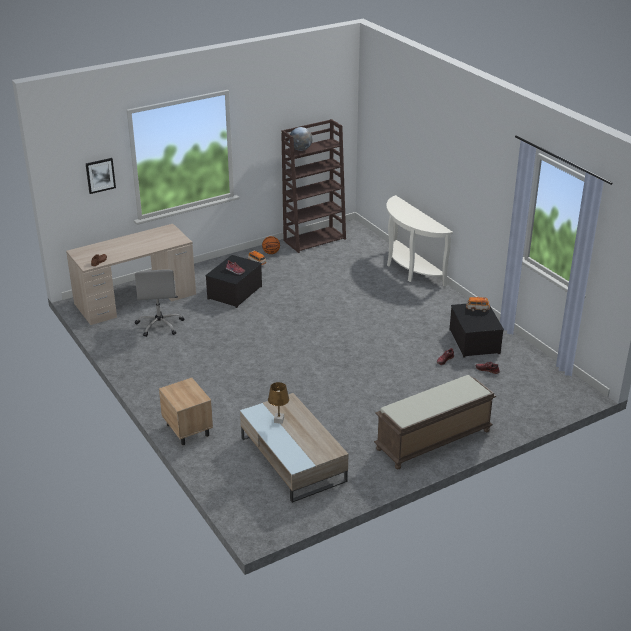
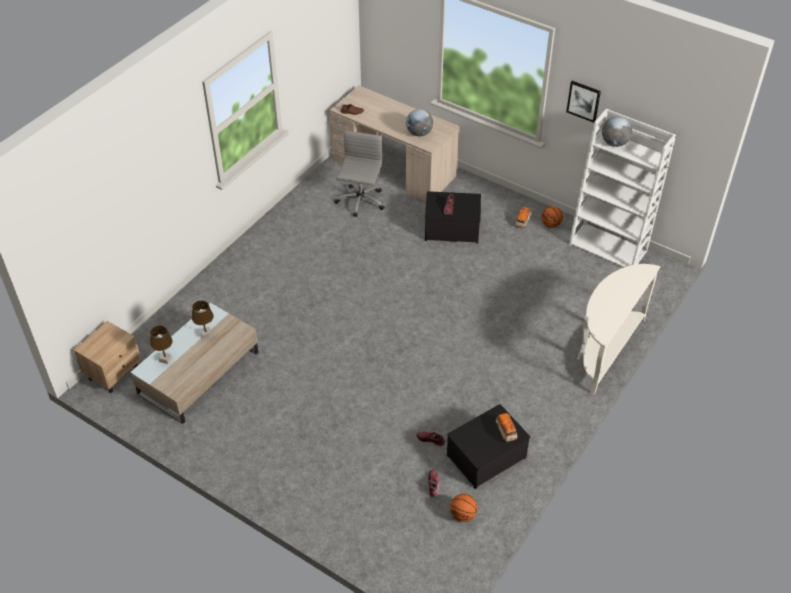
camera: 65 degrees right, 15 degrees up
picture [86,158,116,194] -> picture moved to [566,81,601,123]
grey office chair [135,269,184,337] -> grey office chair turned 135 degrees clockwise [334,131,385,217]
beige nightstand [159,378,213,445] -> beige nightstand moved to [74,321,141,393]
brown bookcase [281,119,346,253] -> white bookcase [569,109,676,267]
brown bench [374,375,496,469] -> none
none -> brown table lamp [150,326,173,364]
none -> globe [406,109,433,136]
none -> basketball [450,494,477,522]

